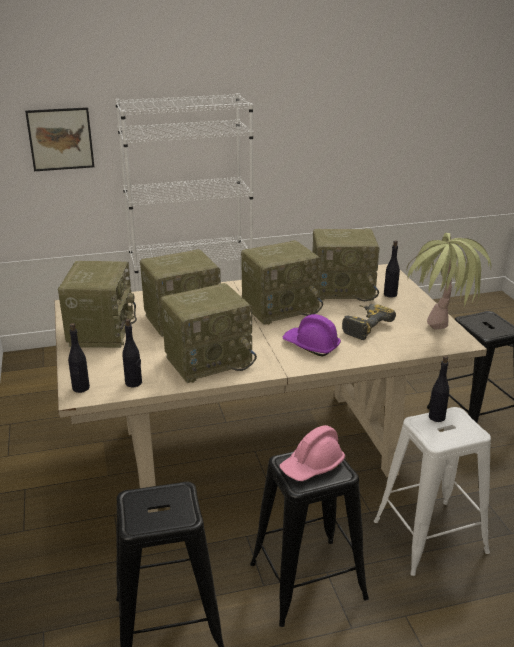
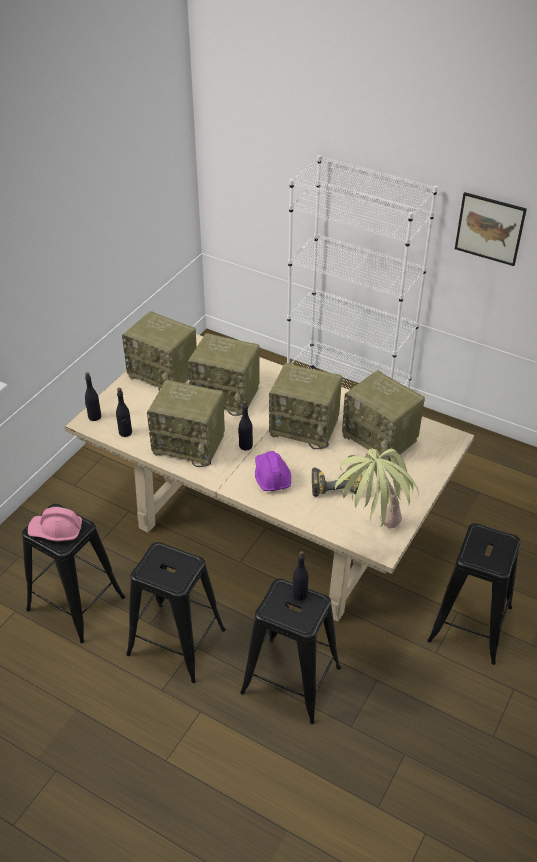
camera: 45 degrees right, 15 degrees up
picture [25,107,94,171] -> picture moved to [455,192,527,266]
radio [58,261,137,348] -> radio turned 75 degrees clockwise [122,311,197,391]
pink hard hat [279,425,345,481] -> pink hard hat moved to [28,507,82,542]
white stool [374,407,491,576] -> black stool [240,578,341,724]
black bottle [384,240,400,298] -> black bottle moved to [238,401,253,450]

